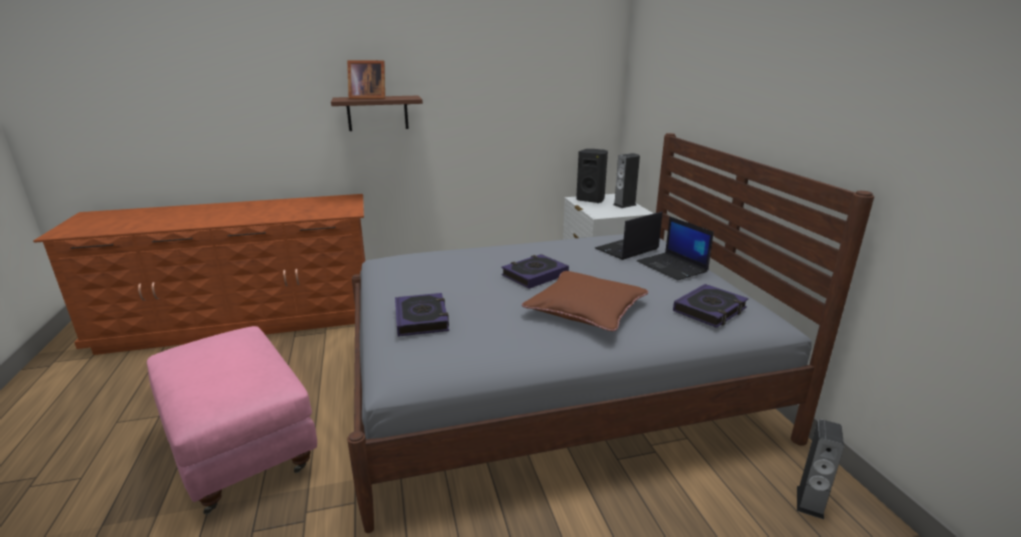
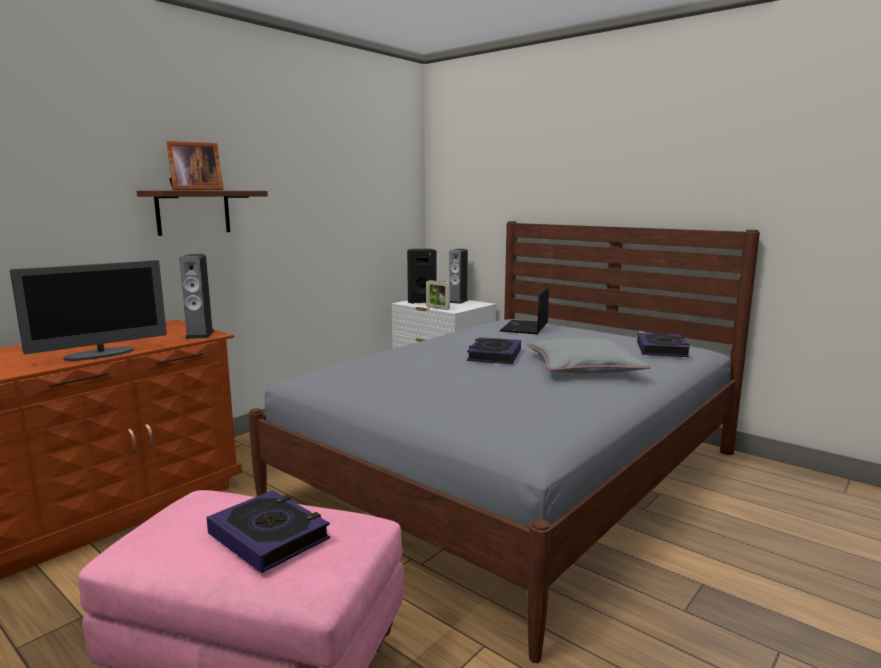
camera: 35 degrees left, 10 degrees down
book [395,293,449,336] -> book moved to [206,490,330,573]
brown pillow [522,271,648,331] -> grey pillow [527,338,651,373]
laptop [637,217,714,280] -> none
speaker [797,419,844,519] -> speaker moved to [180,254,214,339]
none -> monitor [10,260,167,361]
none -> picture frame [426,280,450,310]

